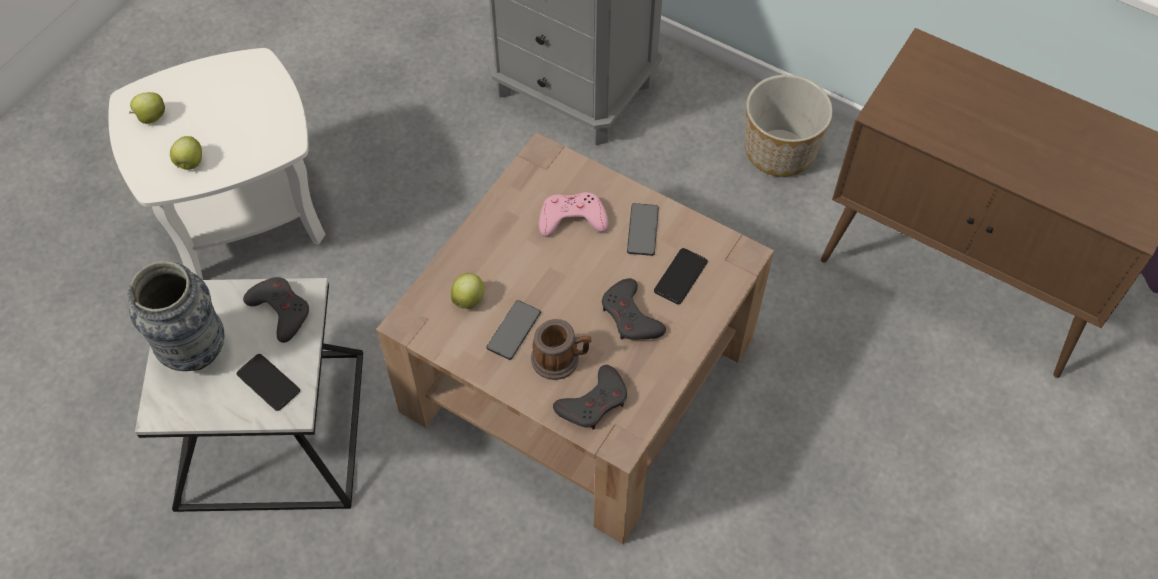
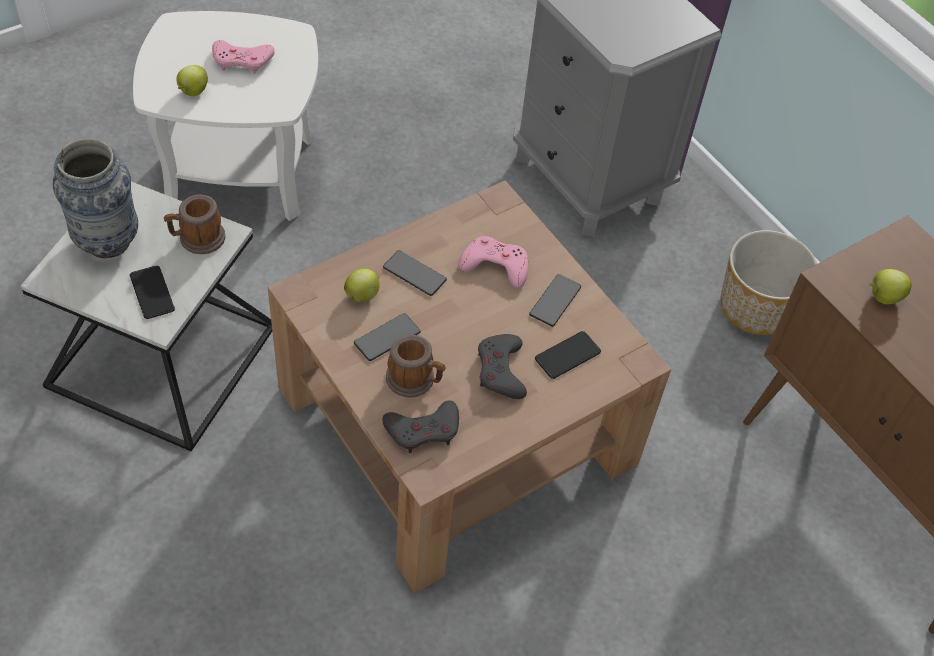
camera: 20 degrees right, 5 degrees down
apple [129,92,165,124] -> apple moved to [870,269,912,304]
grey game controller [243,277,309,343] -> mug [164,194,225,254]
none -> pink game controller [212,40,275,74]
none -> phone [383,250,447,296]

